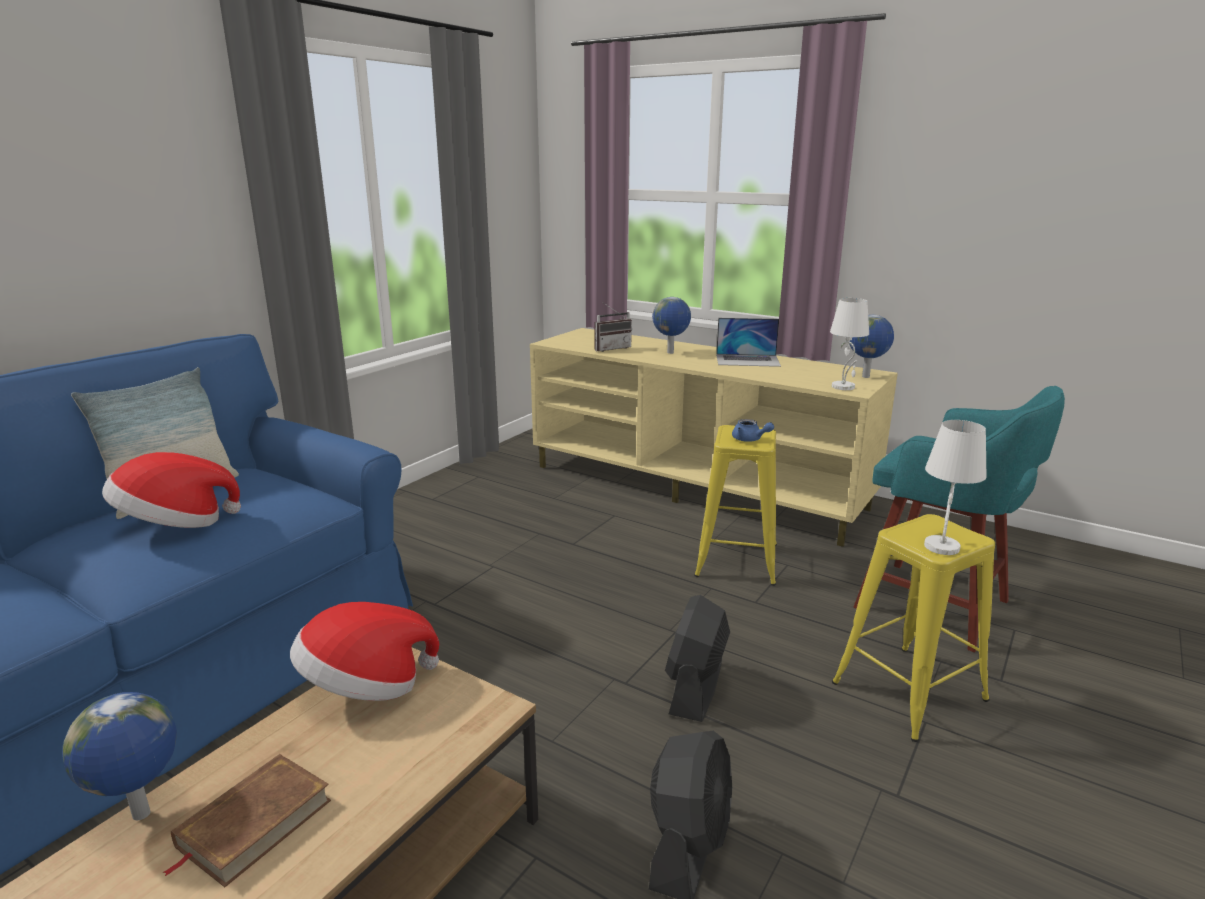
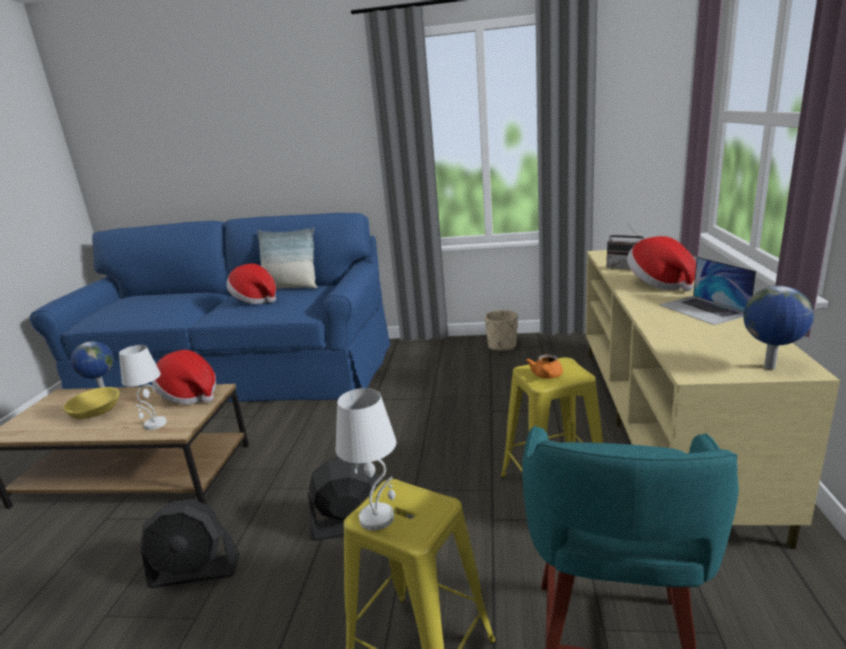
camera: 65 degrees right, 0 degrees up
brown book [162,754,331,887] -> yellow bowl [63,387,119,419]
globe [652,297,691,354] -> hat [627,236,696,291]
blue teapot [732,419,774,442] -> orange teapot [526,354,563,379]
white table lamp [830,298,869,390] -> white table lamp moved to [119,345,167,430]
none -> beige planter [485,310,517,351]

